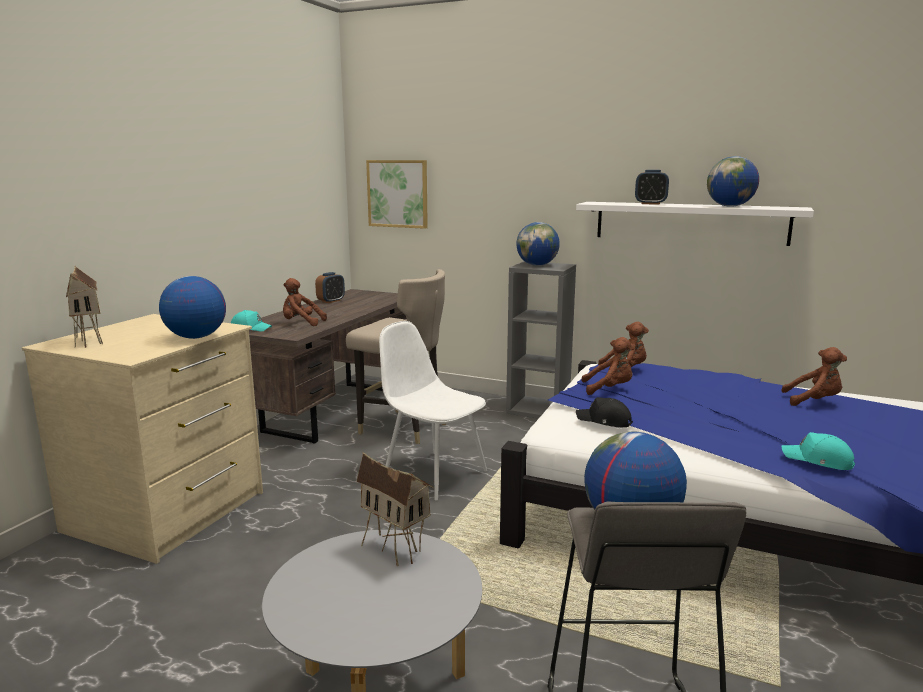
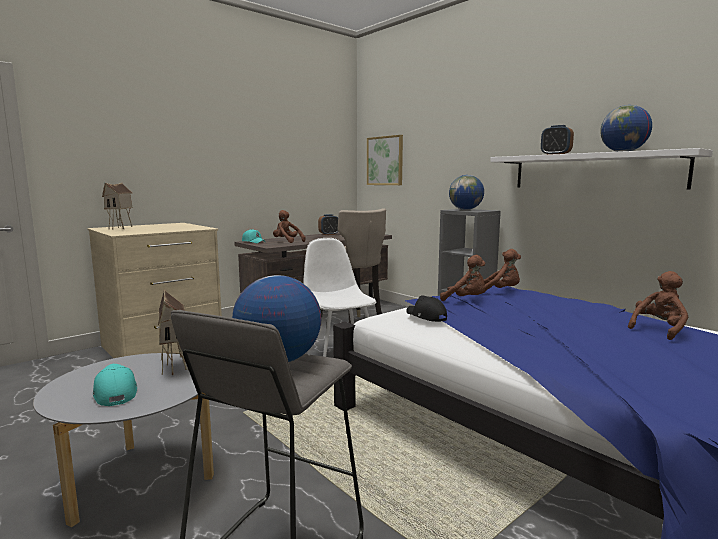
camera: 25 degrees right, 5 degrees down
globe [159,276,226,339] -> none
brown plush toy [781,347,847,406] -> brown plush toy turned 75 degrees counterclockwise [628,271,688,340]
turquoise cap [782,432,855,470] -> turquoise cap moved to [93,364,137,406]

